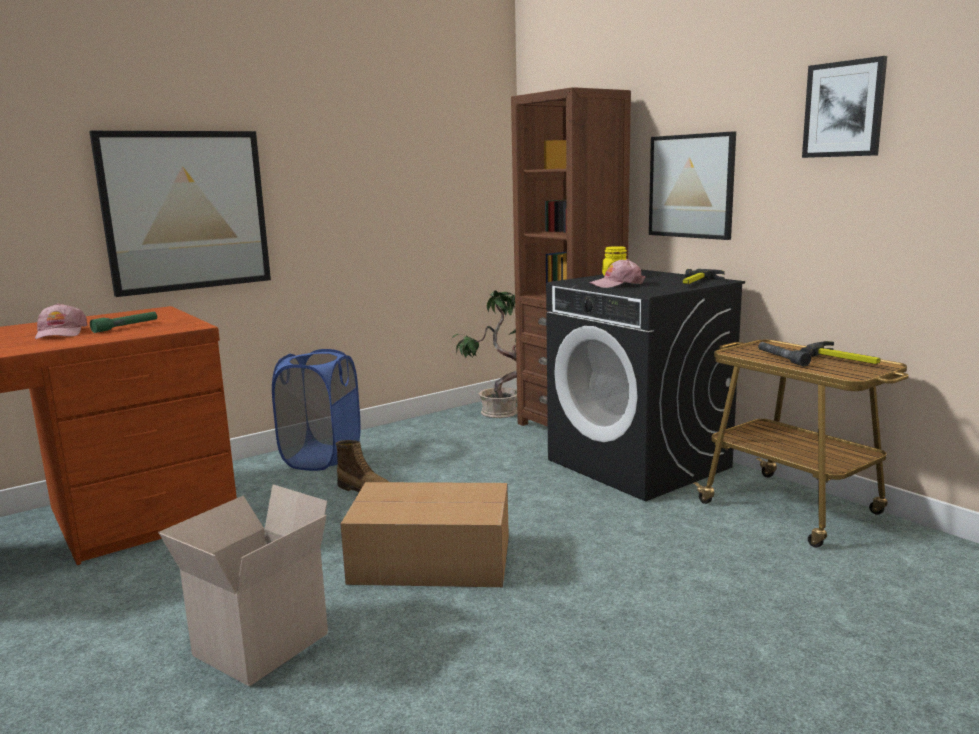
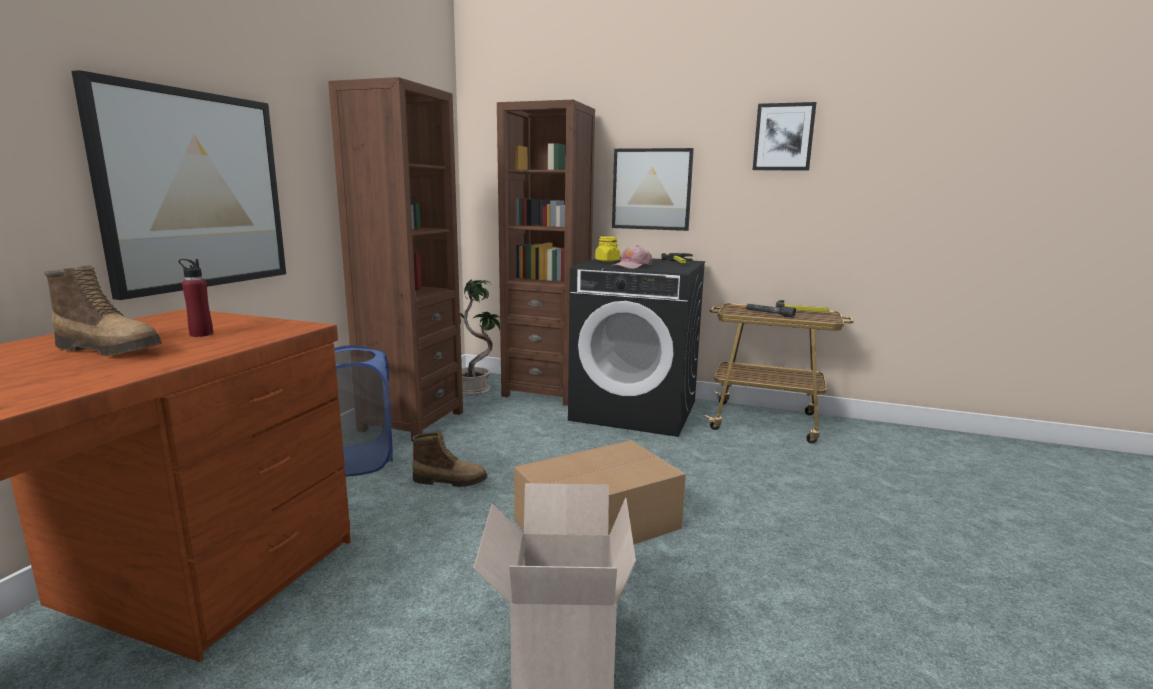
camera: 35 degrees left, 0 degrees up
pink cap [35,303,87,339] -> boot [44,266,162,356]
green flashlight [90,312,157,333] -> red bottle [179,259,213,337]
none -> brown bookcase [328,77,463,441]

